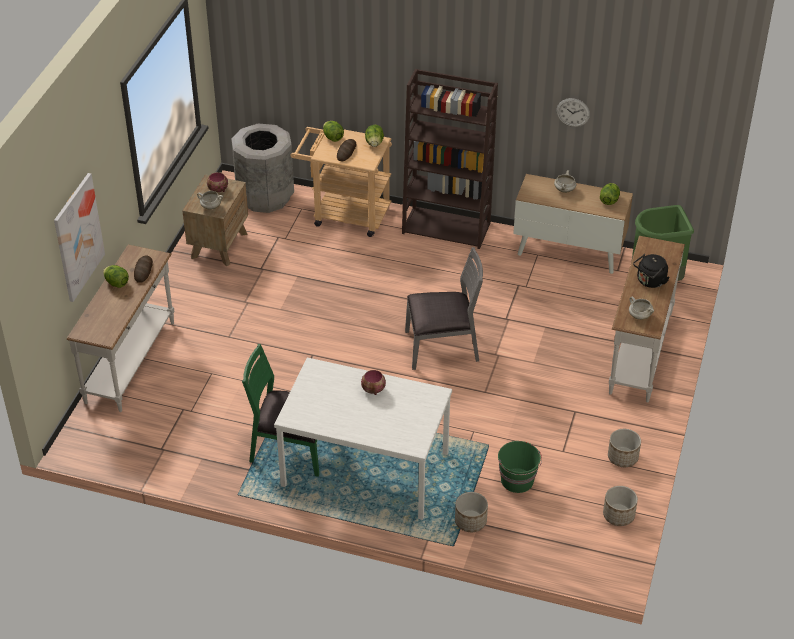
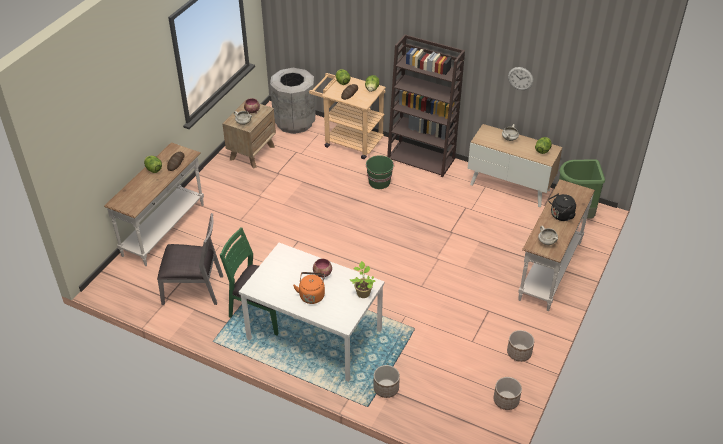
camera: 10 degrees right, 0 degrees up
picture [54,173,105,302] -> none
grey chair [405,247,483,370] -> grey chair moved to [157,213,223,305]
green bucket [498,441,542,493] -> green bucket moved to [366,155,394,189]
none -> orange kettle [293,272,325,304]
none -> potted plant [350,261,375,298]

